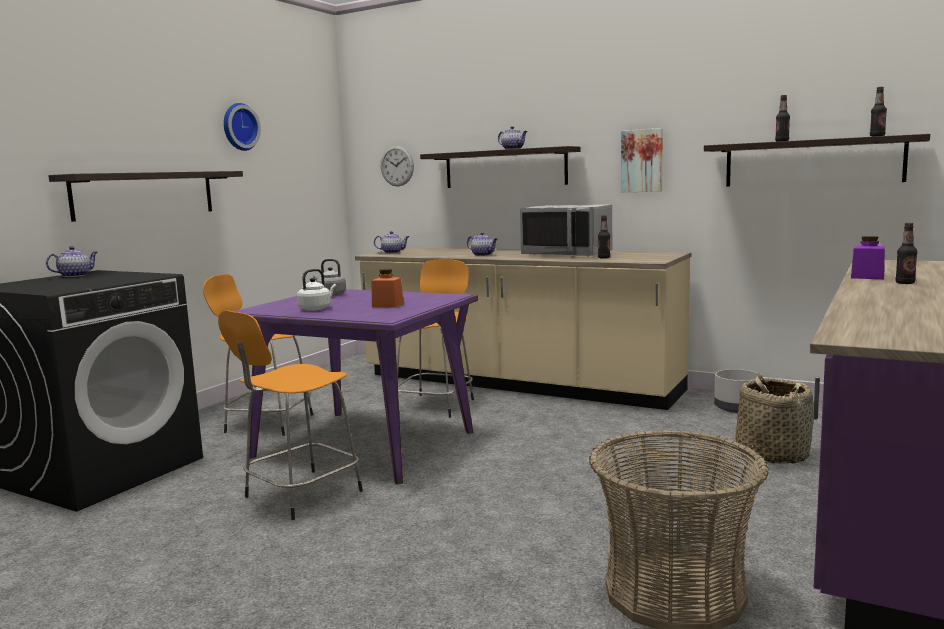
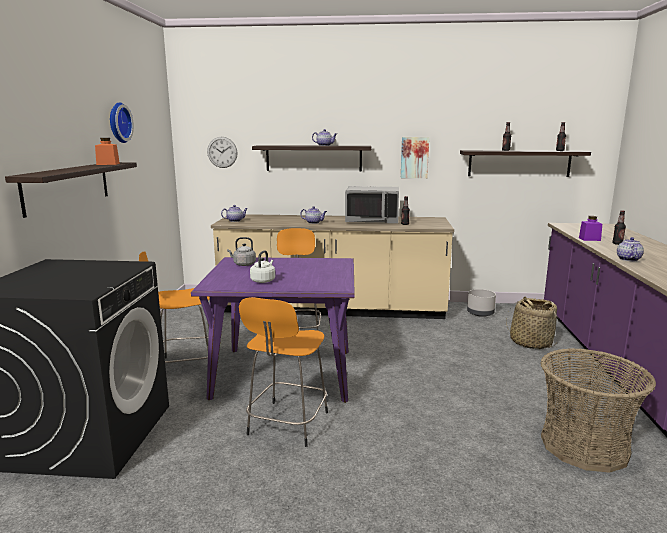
camera: 25 degrees left, 5 degrees up
teapot [46,246,98,277] -> teapot moved to [617,237,644,261]
orange jar [371,269,404,308] -> orange jar moved to [95,138,120,165]

